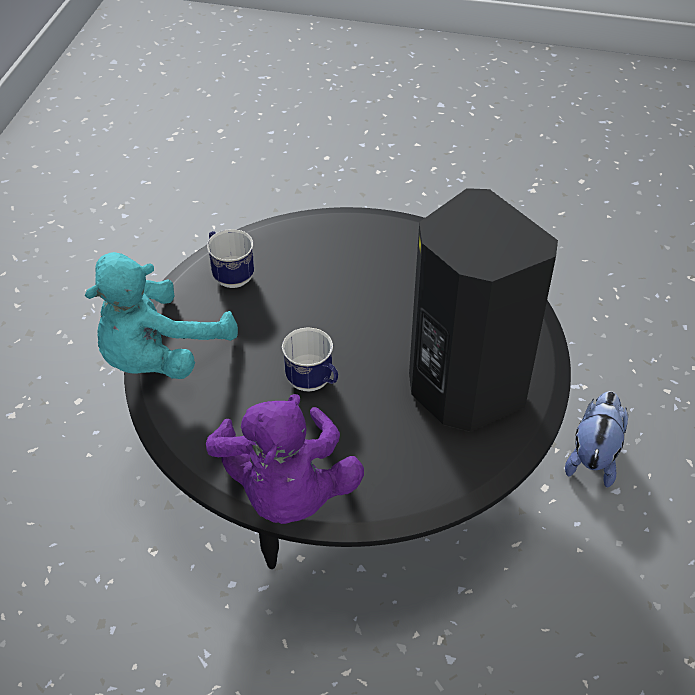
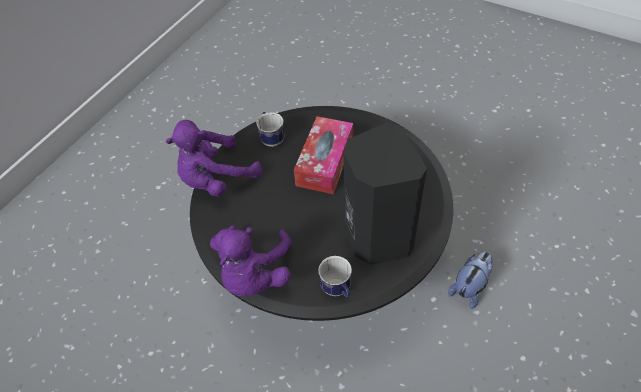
camera: 20 degrees right, 5 degrees up
turquoise plush toy [85,252,238,379] -> purple plush toy [166,120,262,197]
mug [282,327,338,392] -> mug moved to [318,256,352,297]
none -> tissue box [294,116,353,194]

